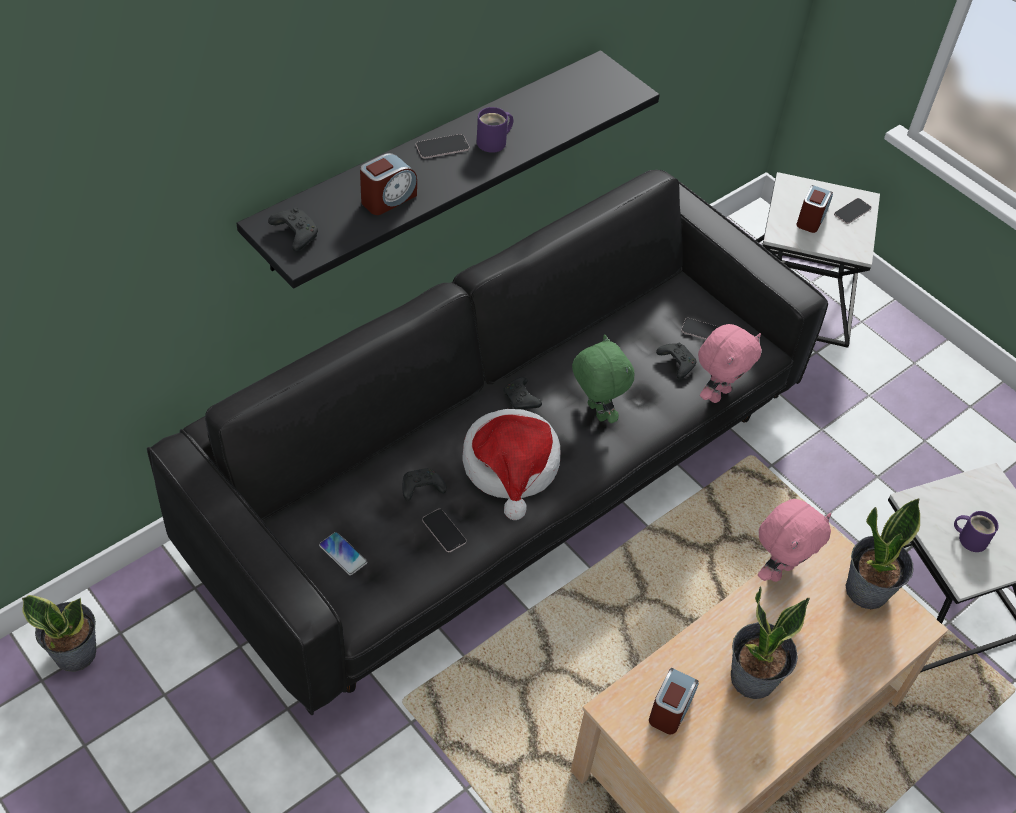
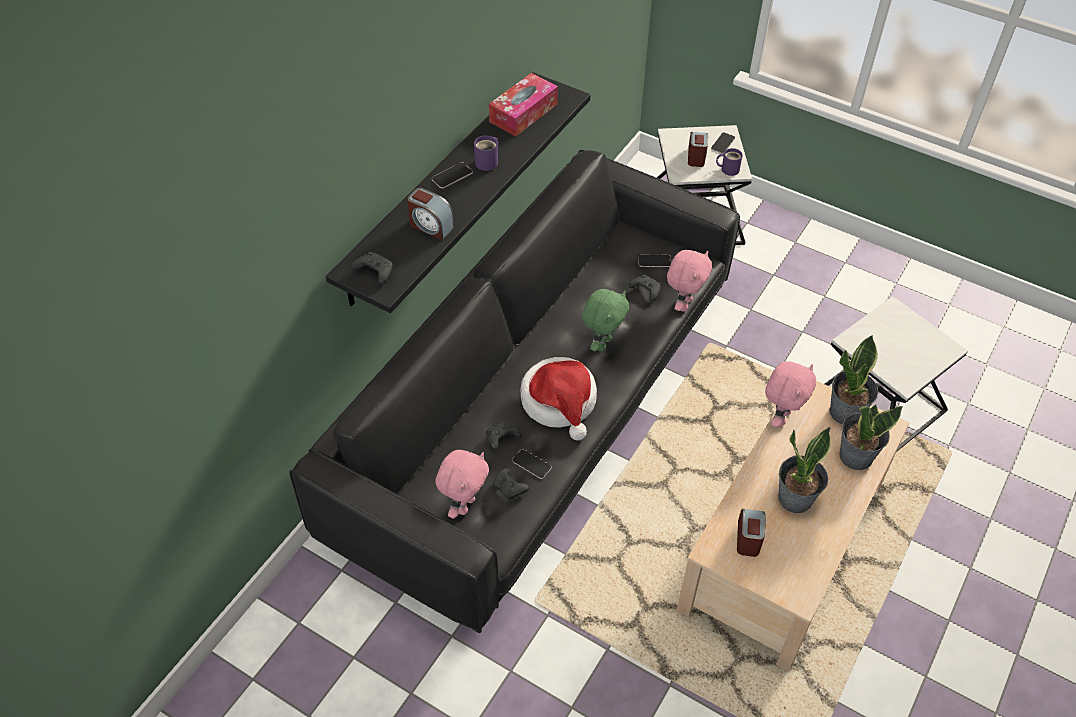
camera: 15 degrees left, 0 degrees up
potted plant [22,595,96,672] -> potted plant moved to [840,404,903,470]
phone [319,532,367,575] -> pink plush toy [435,450,489,519]
alarm clock [360,153,417,215] -> alarm clock turned 90 degrees clockwise [407,188,454,240]
black game controller [503,377,542,410] -> black game controller moved to [493,468,529,500]
green plush toy [572,334,634,423] -> green plush toy turned 75 degrees clockwise [582,289,629,351]
purple mug [954,511,999,552] -> purple mug moved to [716,148,743,176]
none -> tissue box [489,73,558,137]

